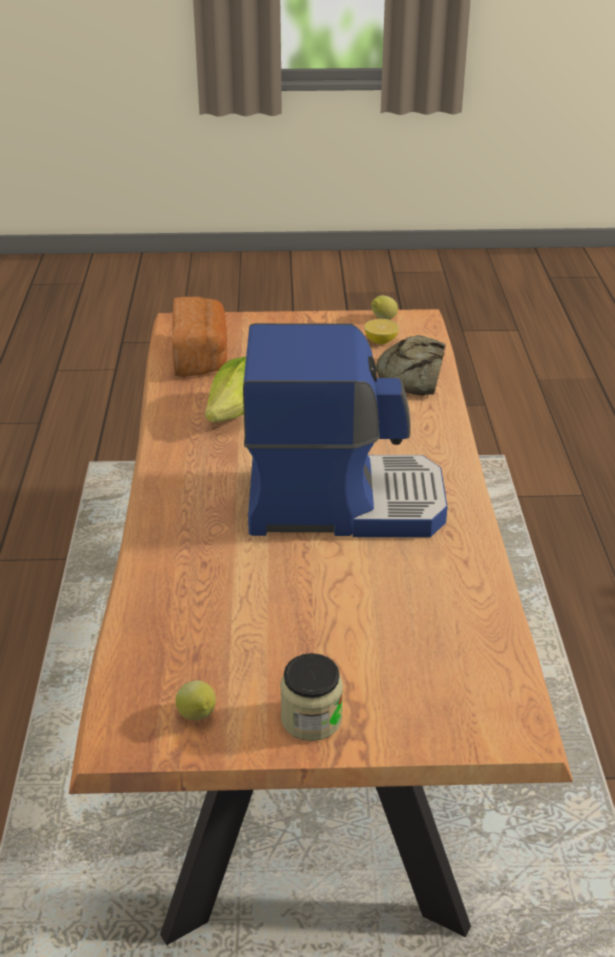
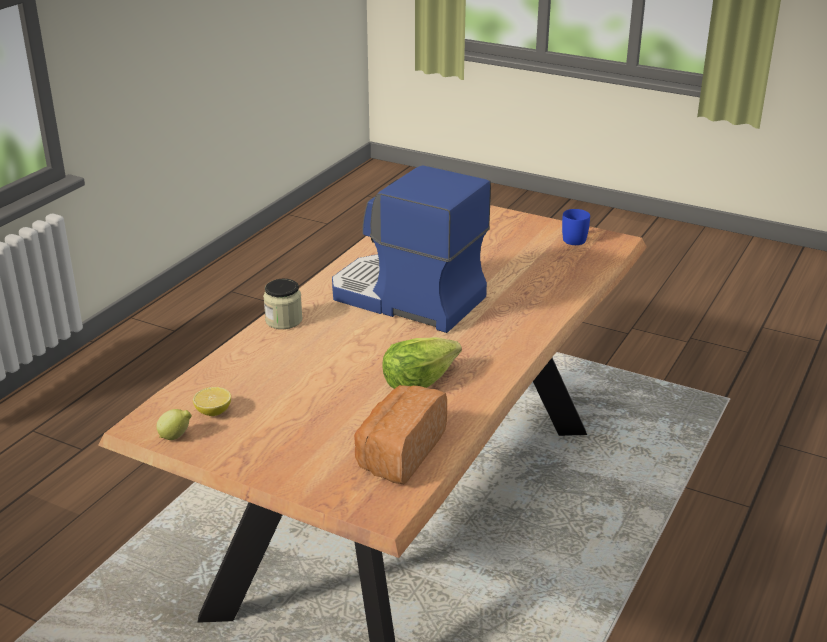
camera: 150 degrees left, 5 degrees down
lemon [176,680,216,720] -> blue mug [562,209,590,245]
jar [280,653,343,741] -> jar moved to [263,279,303,329]
bread [376,335,446,396] -> none

